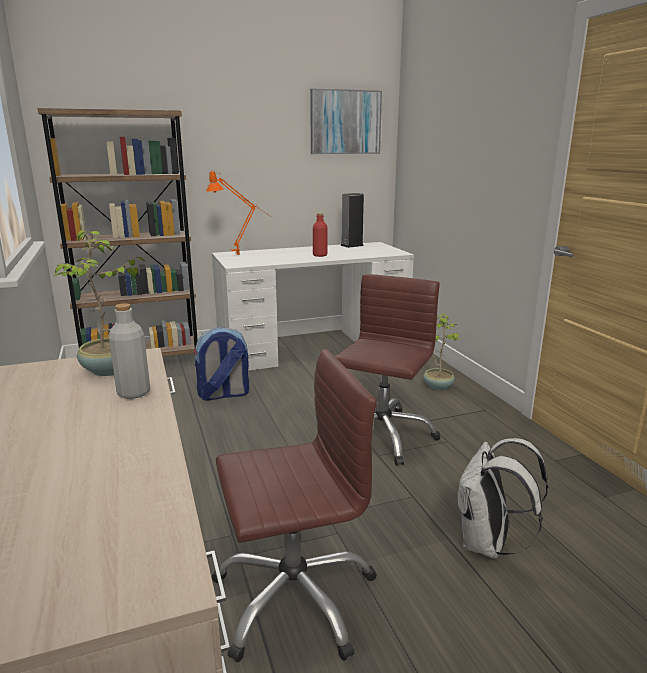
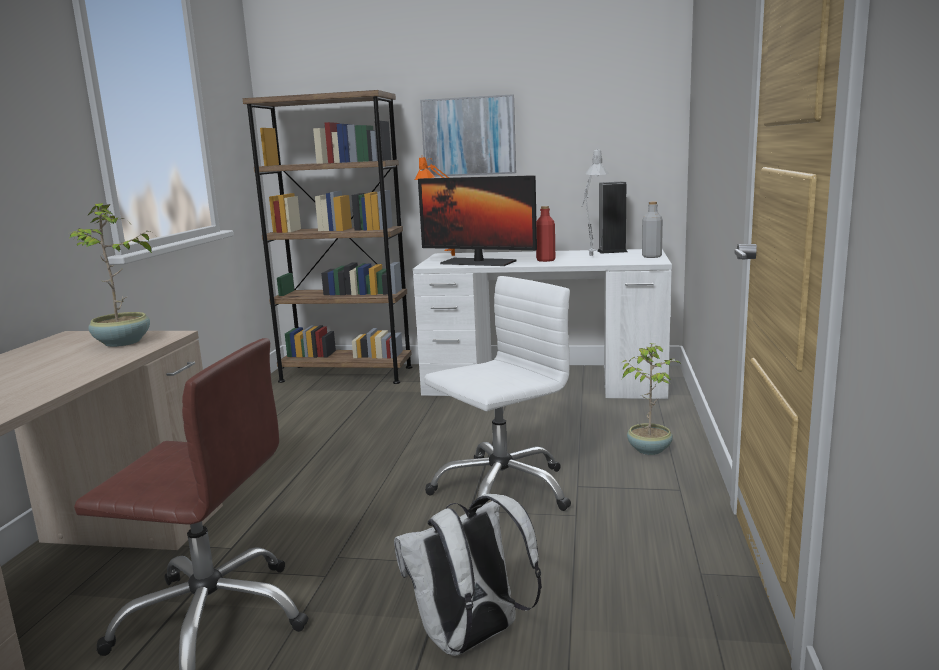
camera: 30 degrees right, 5 degrees down
grey bottle [109,303,150,399] -> grey bottle moved to [642,201,663,258]
backpack [193,327,249,401] -> none
picture [310,88,382,154] -> picture moved to [420,94,516,177]
brown office chair [335,274,440,466] -> white office chair [424,276,571,511]
none -> monitor [418,175,537,266]
none -> grey table lamp [582,148,609,258]

